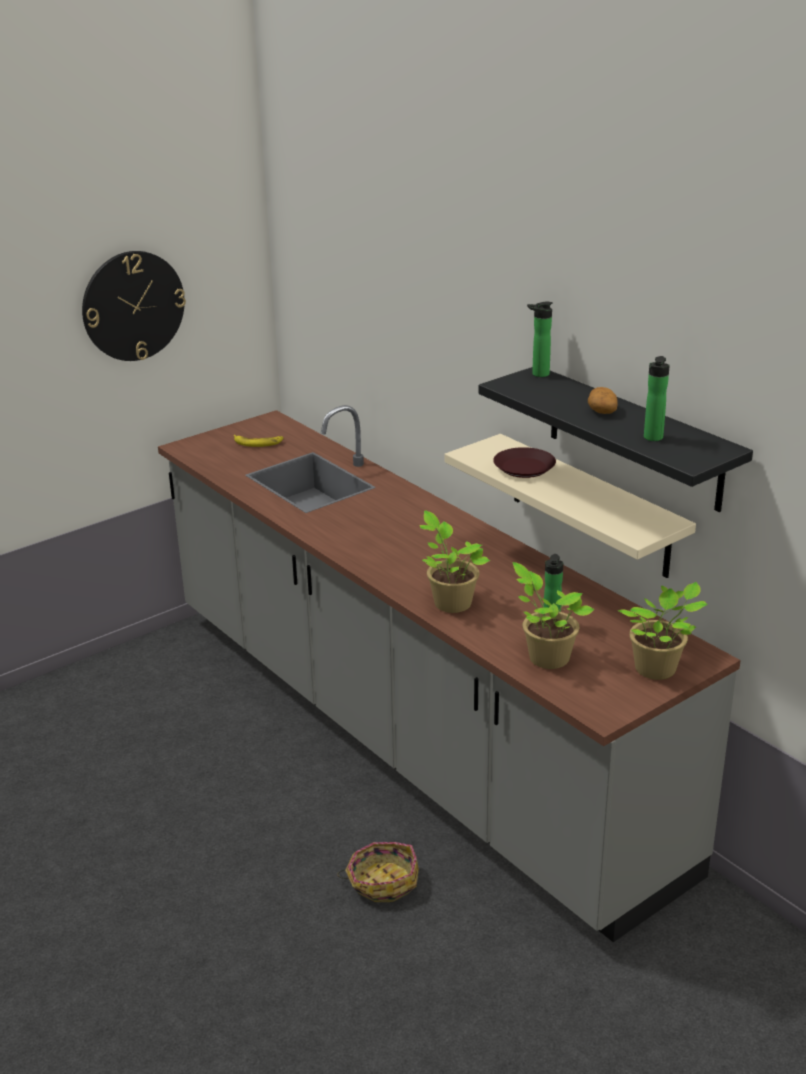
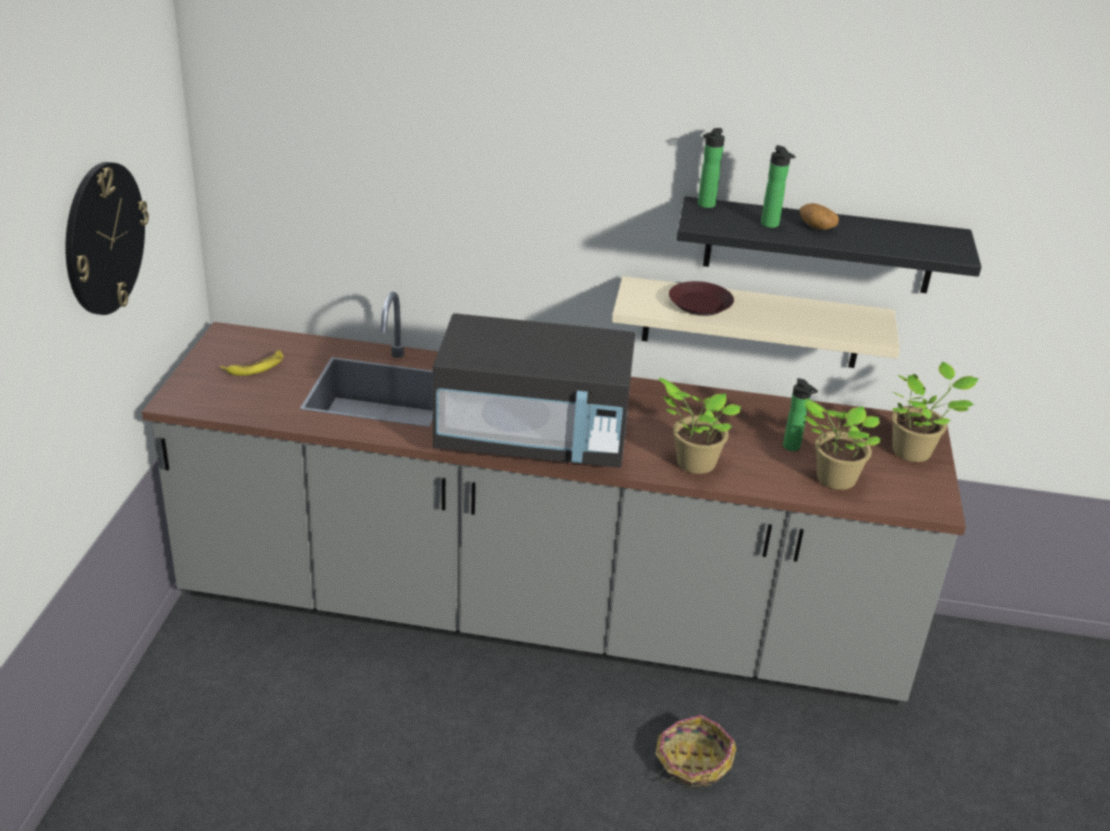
camera: 45 degrees left, 5 degrees up
bottle [644,356,670,441] -> bottle moved to [761,145,796,228]
none -> black microwave [433,313,635,468]

